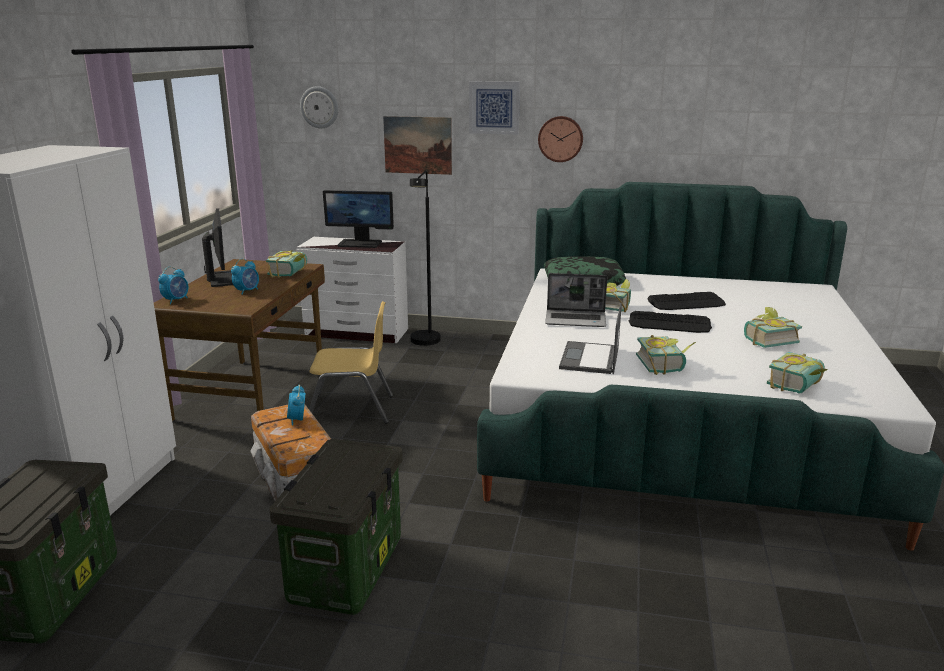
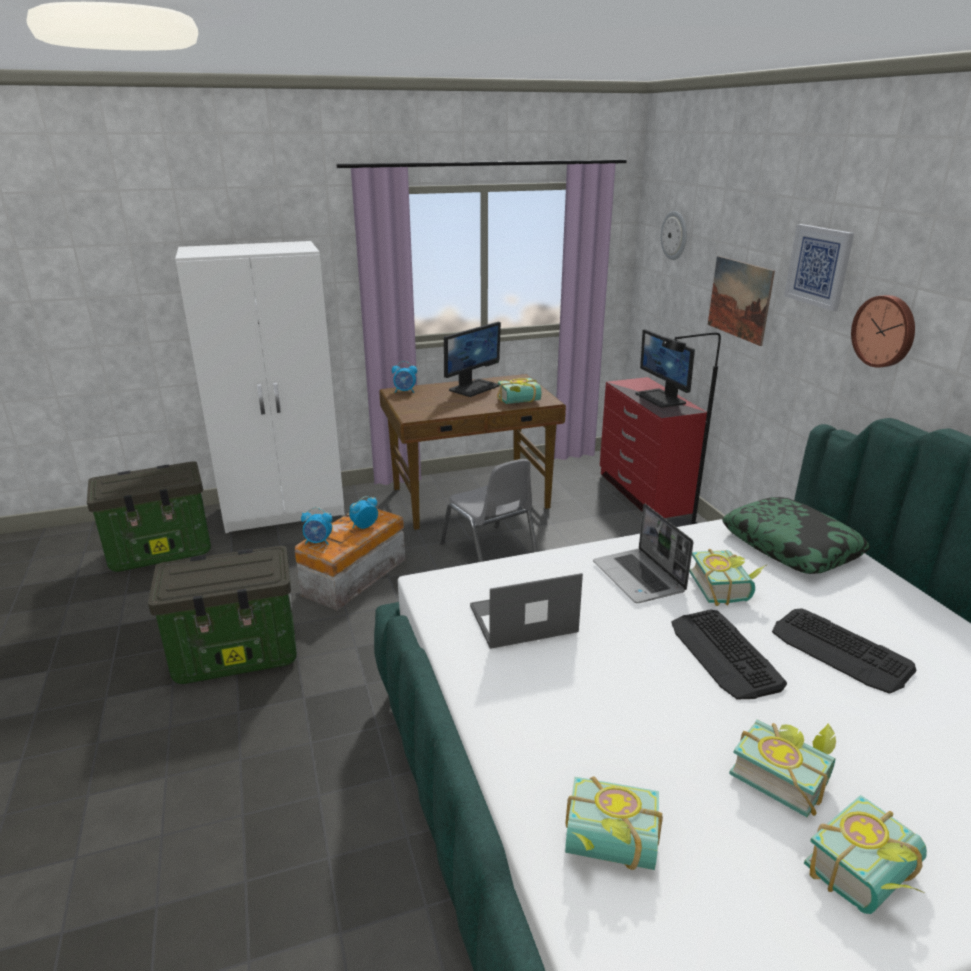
camera: 60 degrees right, 5 degrees up
alarm clock [231,259,259,295] -> alarm clock moved to [301,507,332,545]
white dresser [296,237,408,343] -> red dresser [600,377,707,518]
yellow chair [309,301,393,424] -> grey chair [440,459,538,562]
book [636,335,696,375] -> book moved to [804,795,927,914]

